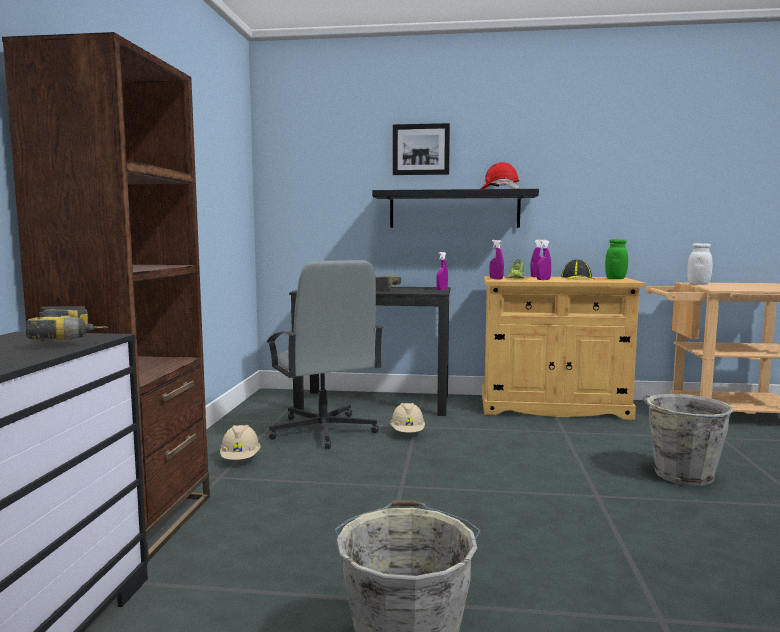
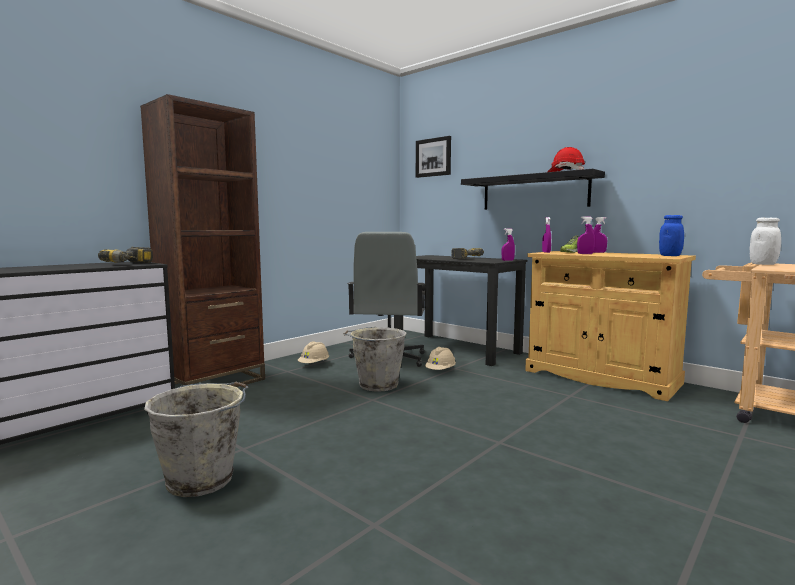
camera: 35 degrees right, 0 degrees up
picture [393,123,450,175] -> picture moved to [416,136,451,178]
cap [562,260,596,280] -> none
green jar [605,239,628,279] -> blue jar [659,215,684,256]
grey bucket [643,394,734,486] -> grey bucket moved to [343,327,407,392]

